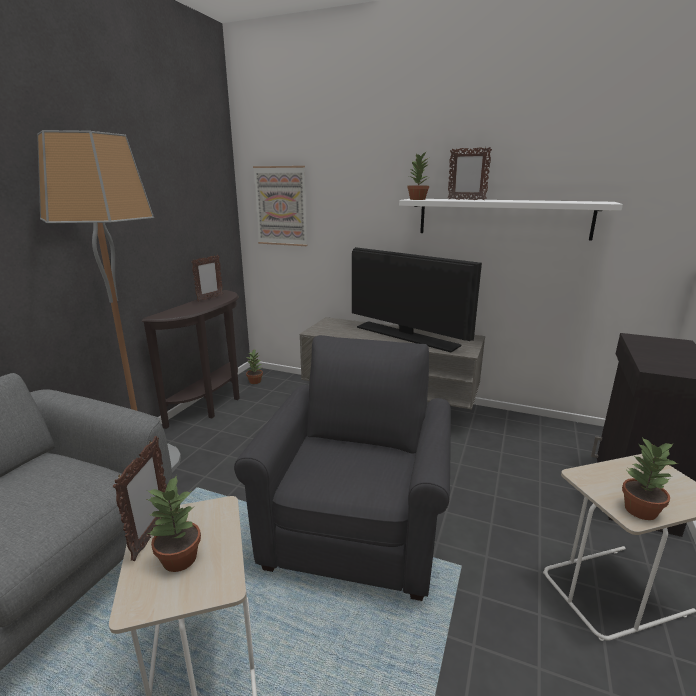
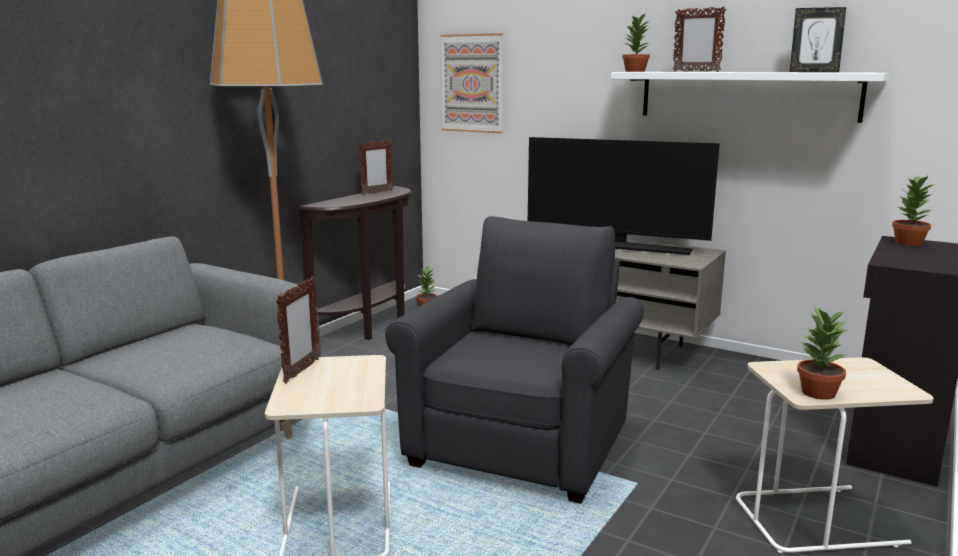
camera: 10 degrees right, 5 degrees down
potted plant [147,475,201,572] -> potted plant moved to [892,176,935,246]
television [352,247,482,353] -> television turned 150 degrees clockwise [528,137,720,255]
none -> picture frame [790,7,846,72]

